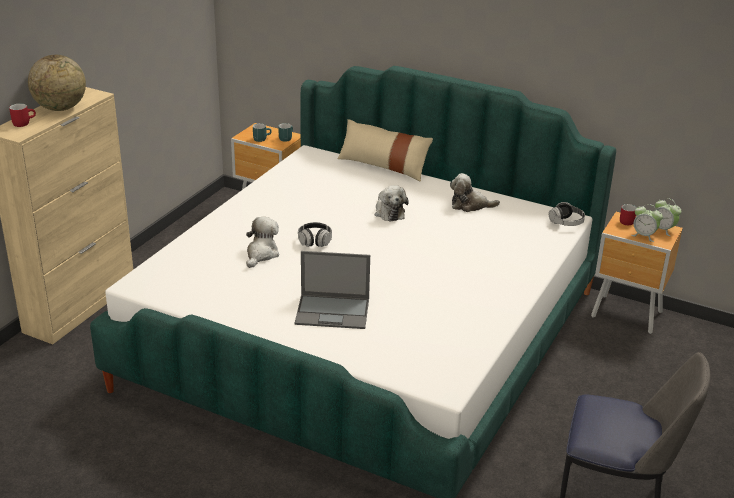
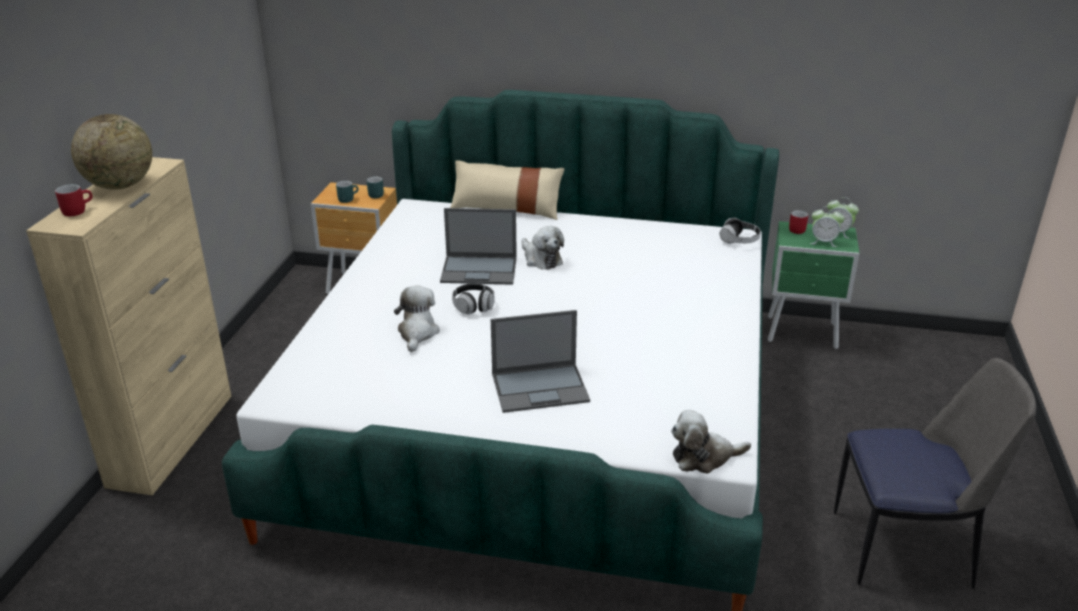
camera: 15 degrees left, 0 degrees up
plush toy [450,173,500,212] -> plush toy moved to [671,410,751,474]
brown nightstand [591,212,683,334] -> green nightstand [768,221,859,349]
none -> laptop [440,208,517,285]

